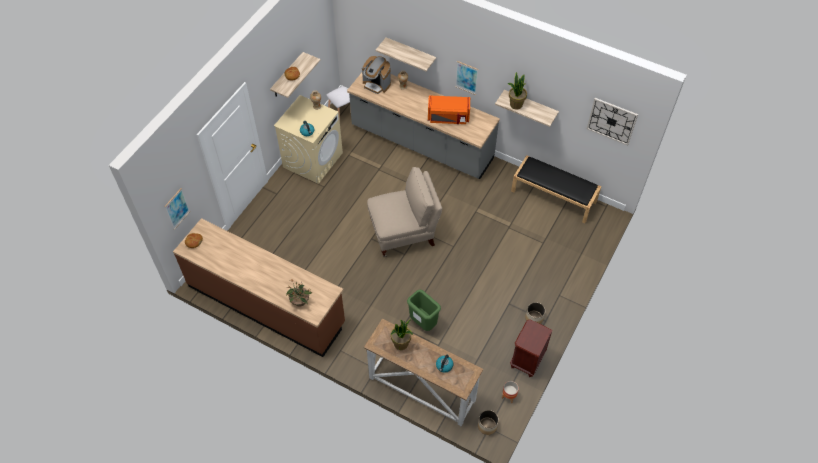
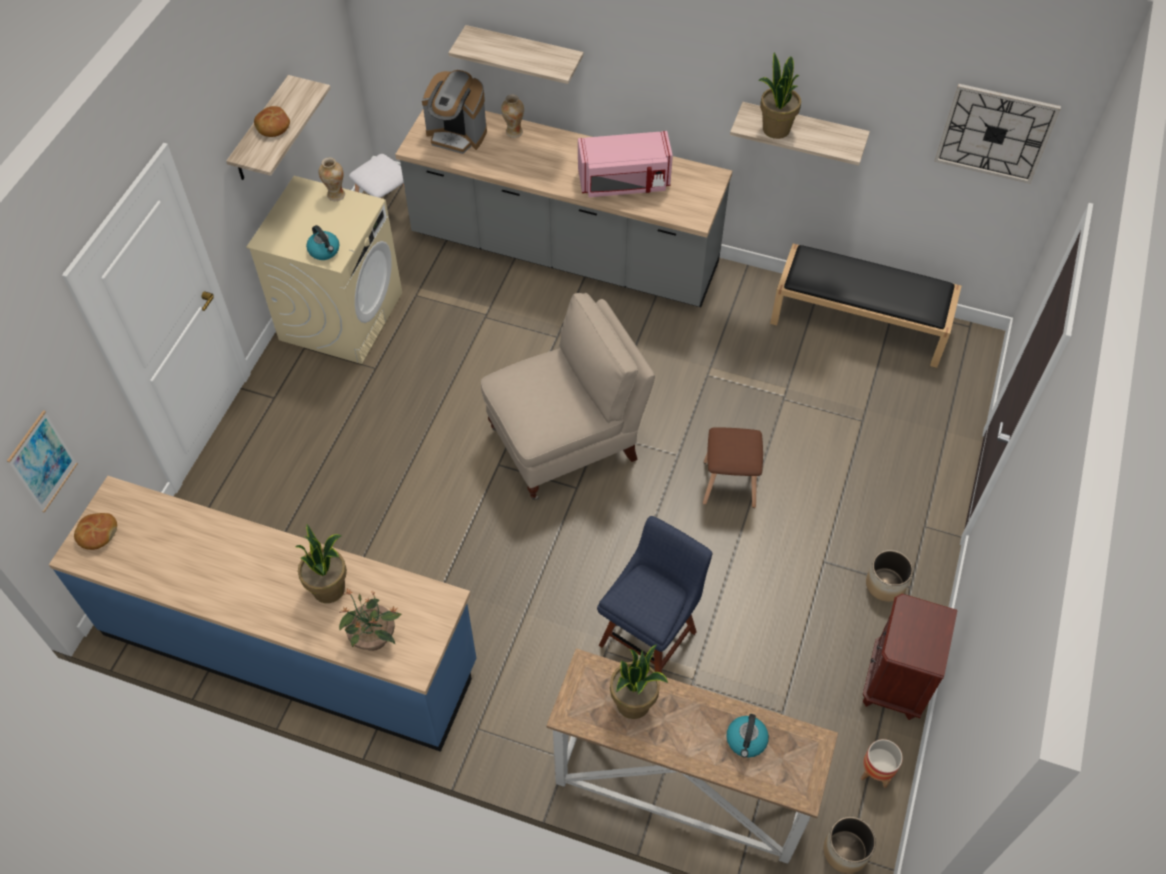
camera: 10 degrees left, 0 degrees up
brown counter [173,218,345,357] -> blue counter [49,476,476,752]
green trash can [407,290,441,331] -> blue chair [597,516,712,673]
orange microwave [428,95,470,124] -> pink microwave [578,131,673,197]
picture [455,61,478,95] -> none
none -> potted plant [295,524,347,603]
none -> brown stool [703,427,763,508]

